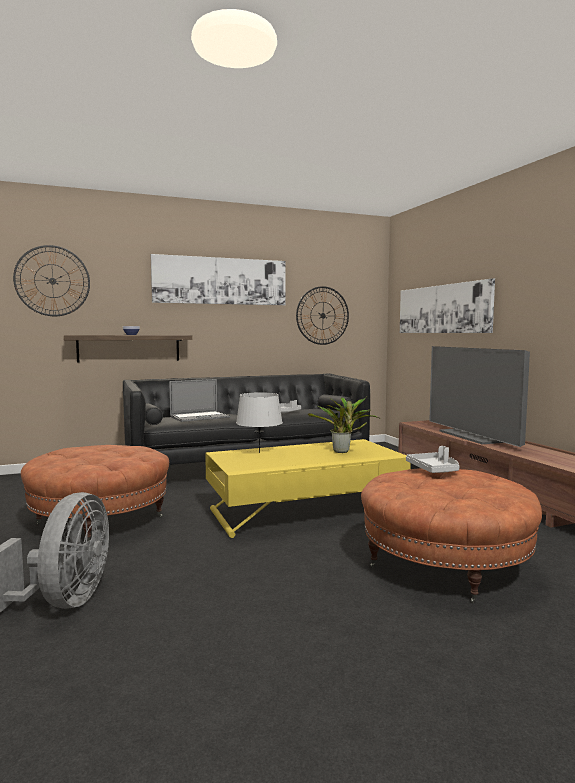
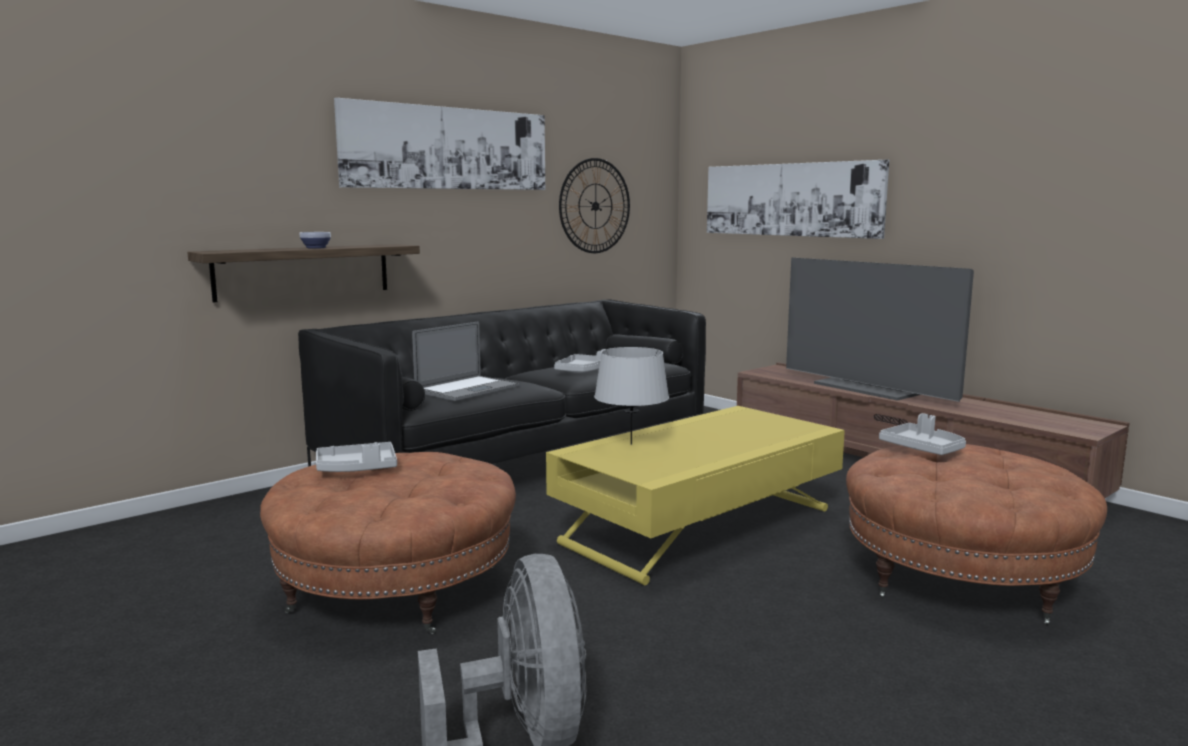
camera: 20 degrees left, 5 degrees up
wall clock [13,245,90,317] -> none
potted plant [308,396,380,453] -> none
none -> grey tray [316,442,397,472]

